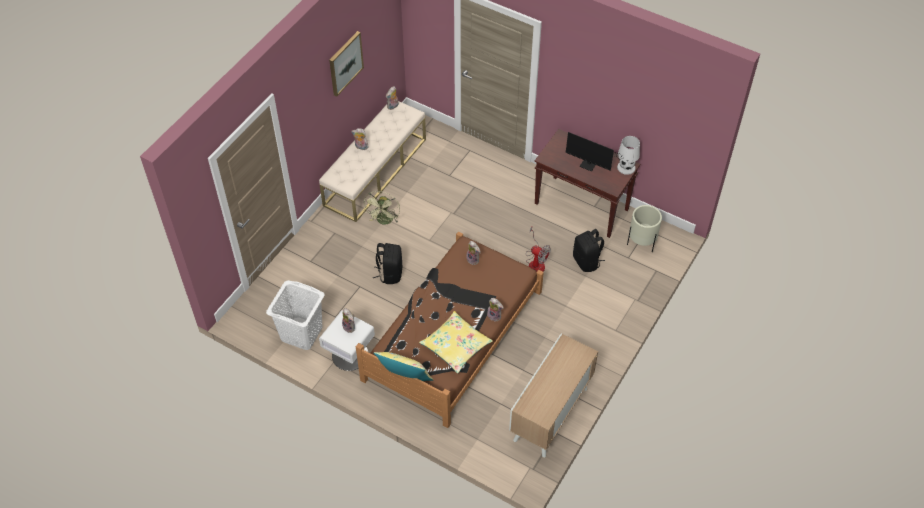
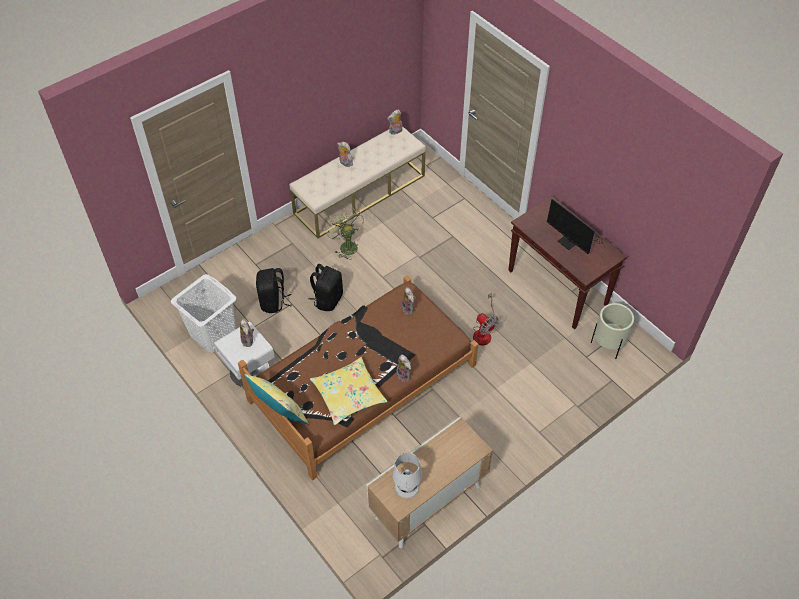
camera: 20 degrees right, 0 degrees up
picture [329,31,364,97] -> none
green fan [363,191,400,225] -> green fan turned 120 degrees clockwise [325,210,364,260]
black backpack [573,229,605,272] -> black backpack moved to [256,268,292,313]
white table lamp [617,136,640,175] -> white table lamp moved to [393,453,422,498]

